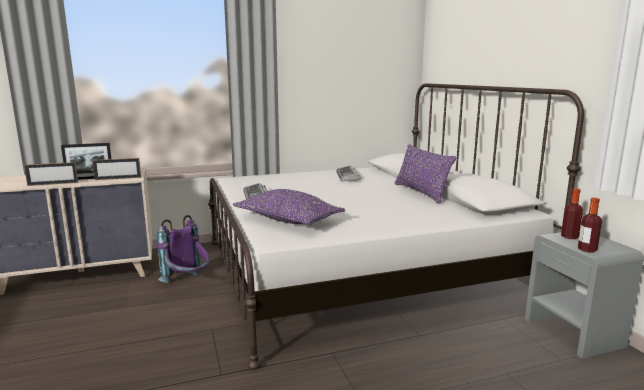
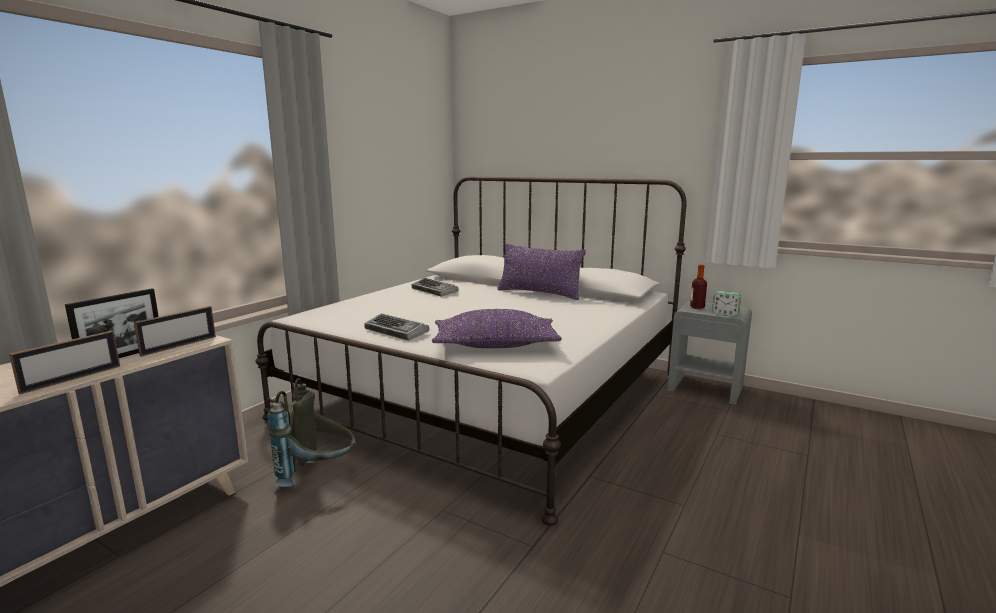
camera: 40 degrees left, 0 degrees up
purple backpack [157,215,210,283] -> grey backpack [268,378,355,487]
bottle [578,197,602,253] -> alarm clock [712,291,741,317]

